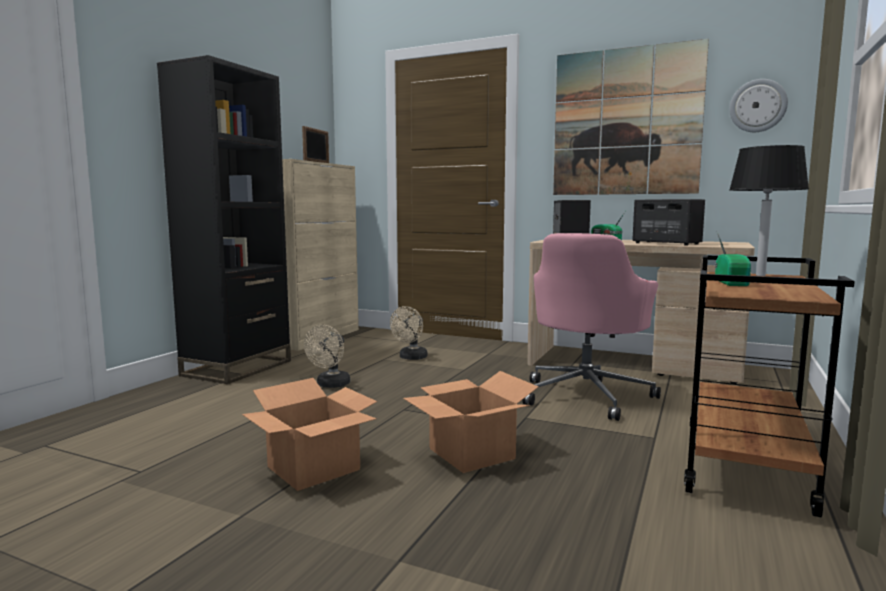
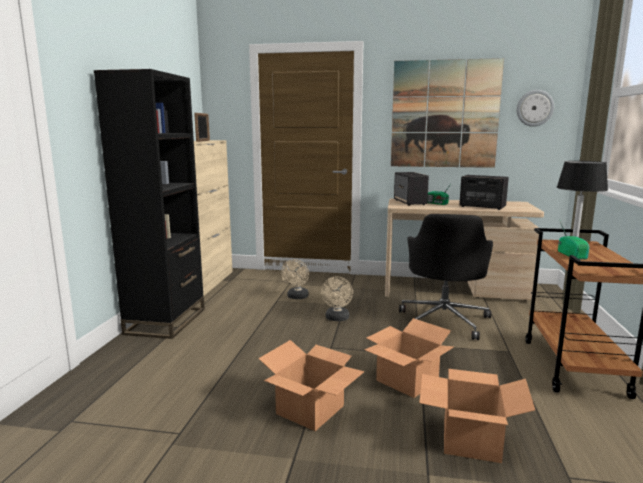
camera: 15 degrees left, 5 degrees up
beige fan [304,325,350,388] -> beige fan moved to [321,277,353,321]
pink office chair [522,233,661,421] -> black office chair [399,214,493,340]
none -> cardboard box [419,369,535,463]

